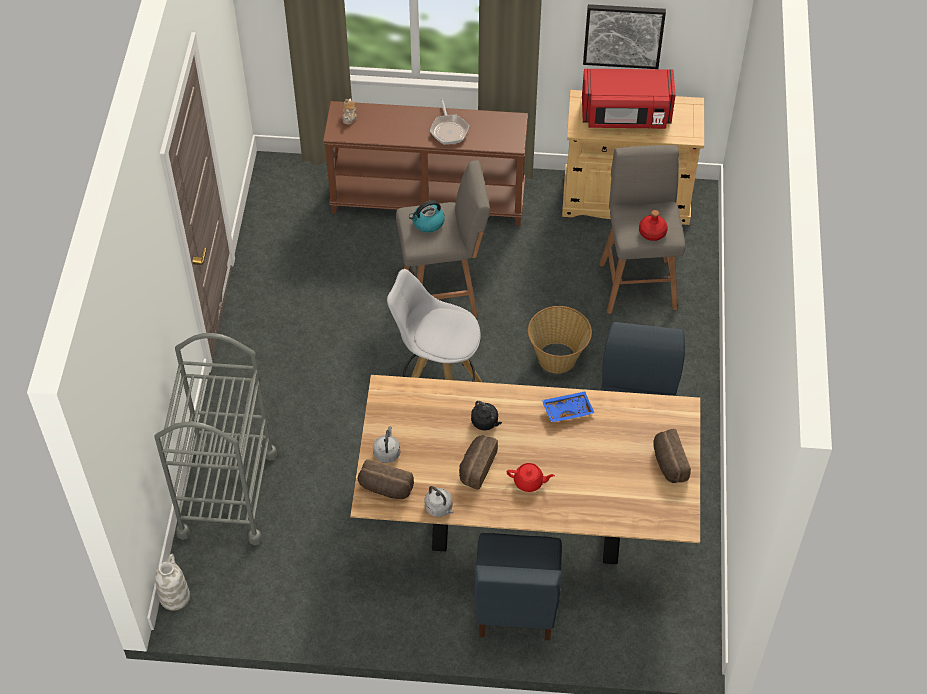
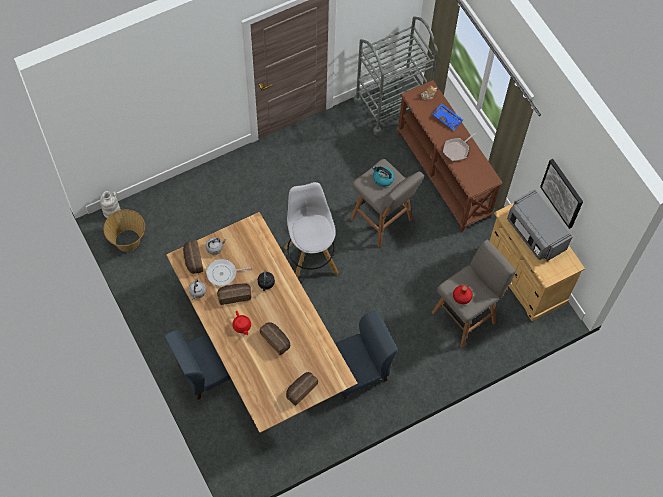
camera: 55 degrees right, 10 degrees up
grey cart [154,333,277,545] -> grey cart moved to [353,16,438,135]
basket [528,306,592,373] -> basket moved to [103,209,145,252]
blue tray [542,391,595,422] -> blue tray moved to [432,103,463,131]
red microwave [582,69,676,129] -> grey microwave [507,189,572,261]
none -> frying pan [206,259,253,286]
none -> bread [260,322,290,355]

